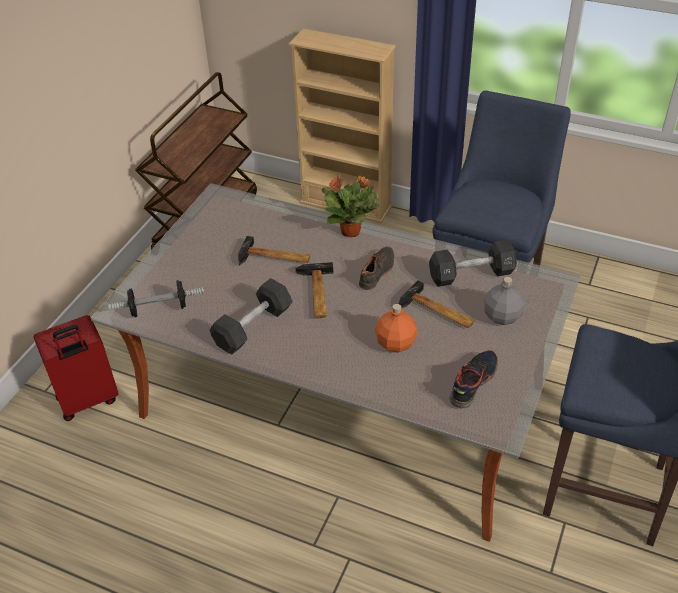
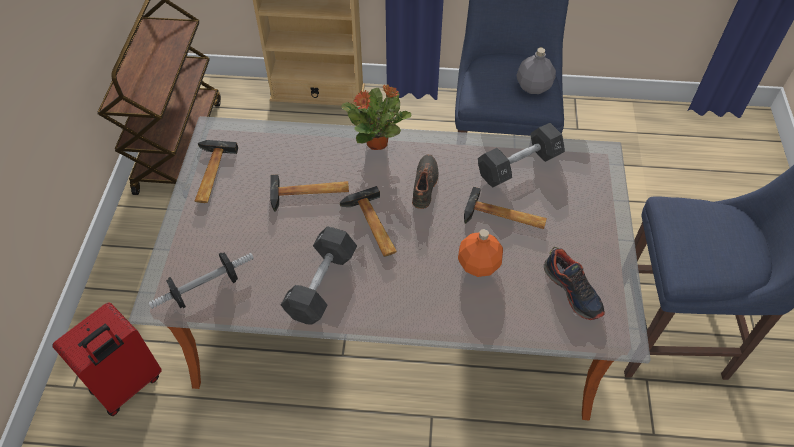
camera: 20 degrees left, 10 degrees up
shoe [449,350,498,408] -> shoe turned 135 degrees clockwise [544,247,605,320]
grey bottle [484,277,525,325] -> grey bottle moved to [517,48,556,94]
none -> hammer [195,140,238,203]

